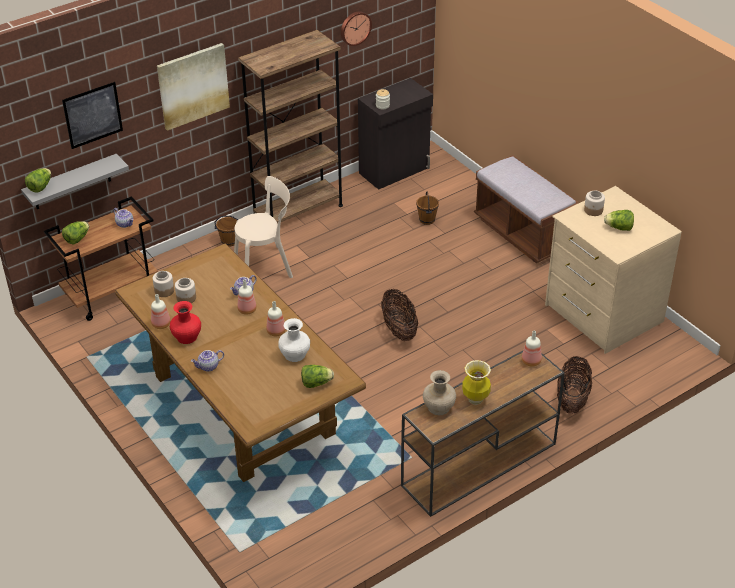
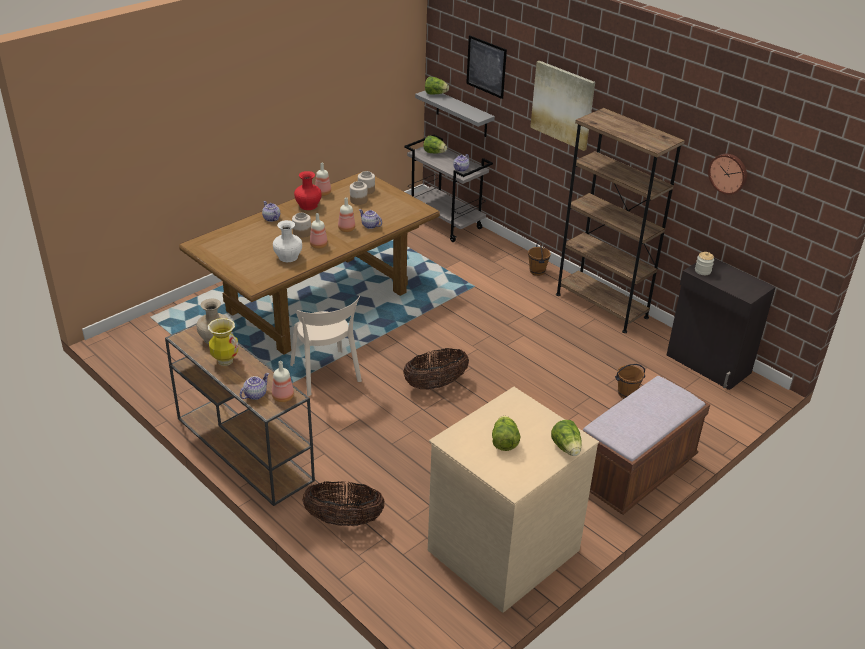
camera: 80 degrees right, 5 degrees down
brown cart [44,197,158,321] -> grey cart [404,135,493,242]
beige chair [234,176,293,278] -> beige chair moved to [290,296,362,396]
lettuce [301,365,334,388] -> lettuce moved to [551,420,582,456]
jar [584,190,605,216] -> jar moved to [292,213,311,238]
none -> teapot [240,373,269,400]

